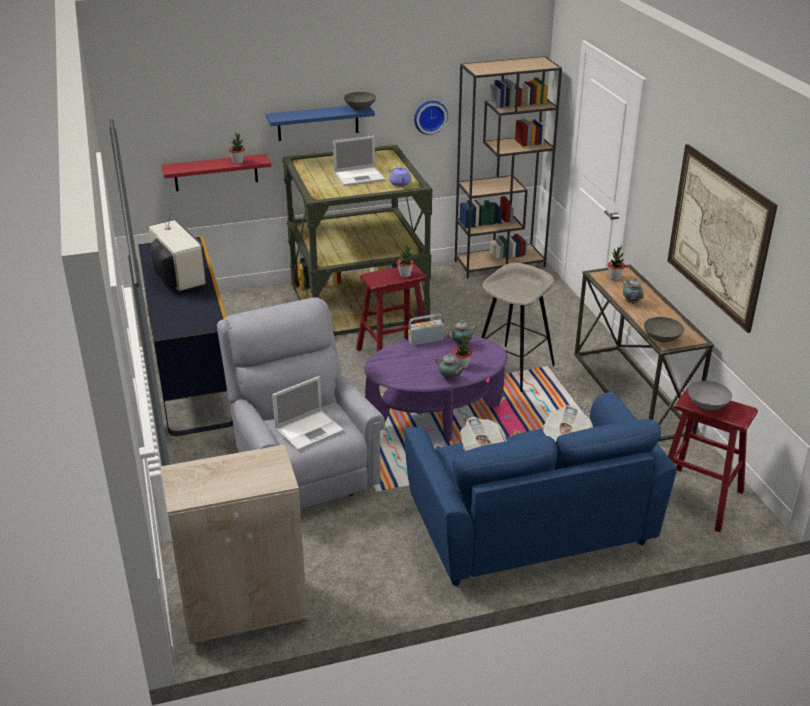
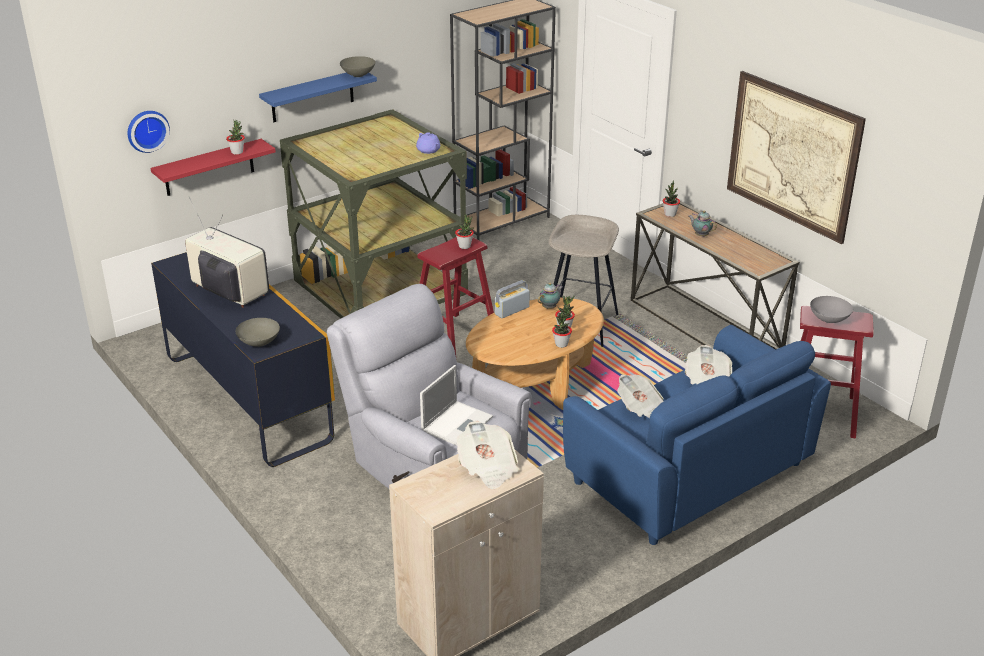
camera: 20 degrees left, 0 degrees up
laptop [333,136,385,186] -> none
purple coffee table [364,334,508,441] -> brown coffee table [466,298,604,410]
wall clock [414,101,448,135] -> wall clock moved to [128,111,170,153]
teapot [436,354,465,380] -> potted plant [552,312,572,348]
grey bowl [644,317,684,343] -> grey bowl moved to [236,318,280,347]
none -> newspaper [456,421,519,489]

